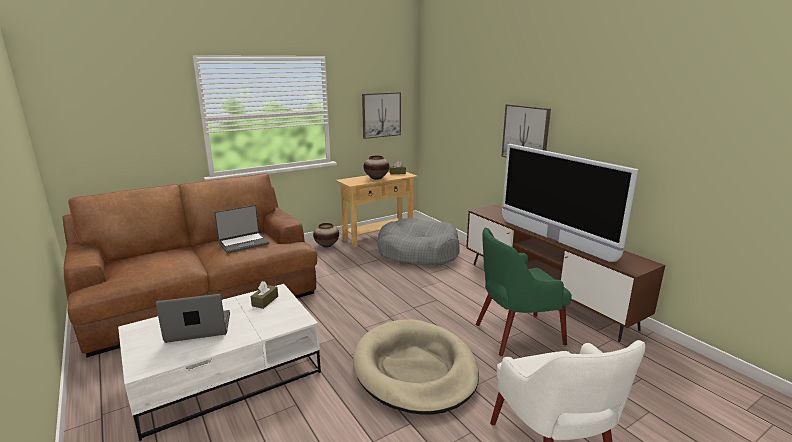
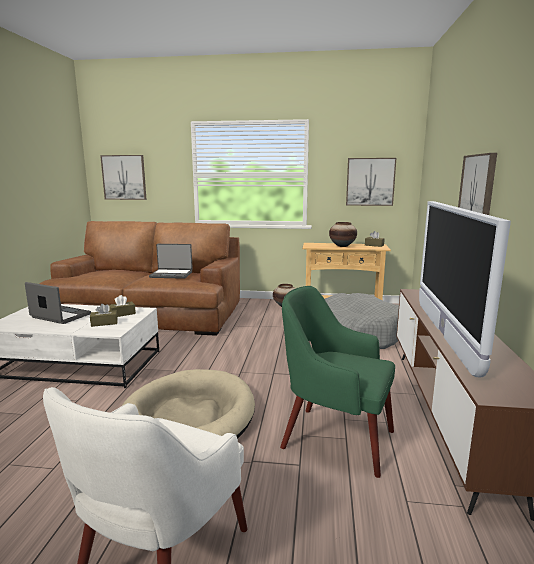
camera: 40 degrees right, 5 degrees down
none -> brown tissue box [90,304,118,327]
none -> picture [100,155,147,200]

